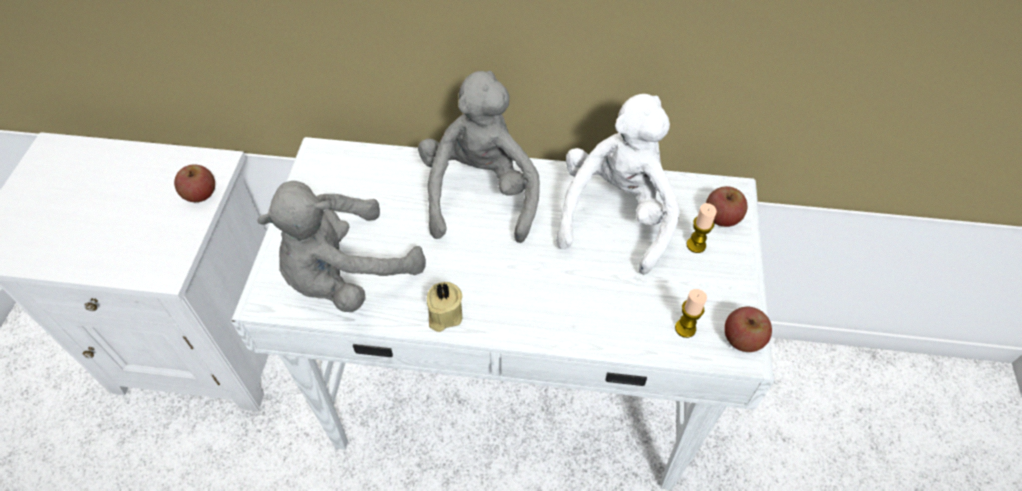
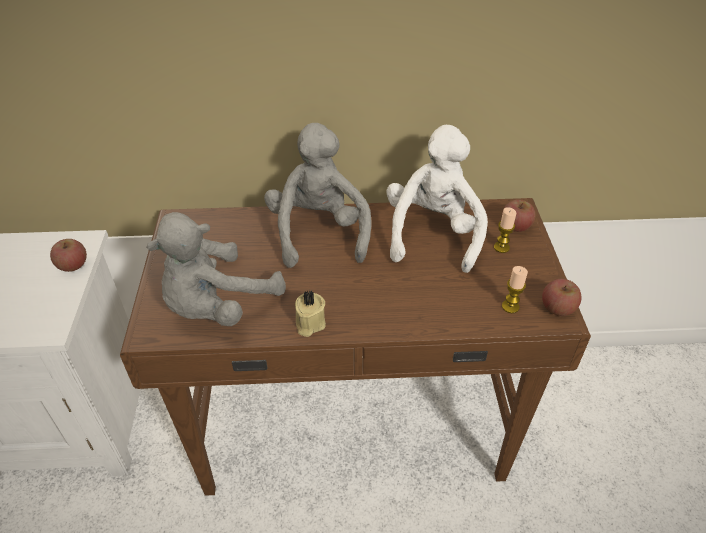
camera: 10 degrees left, 10 degrees down
white console table [231,137,774,490] -> brown console table [120,198,591,496]

